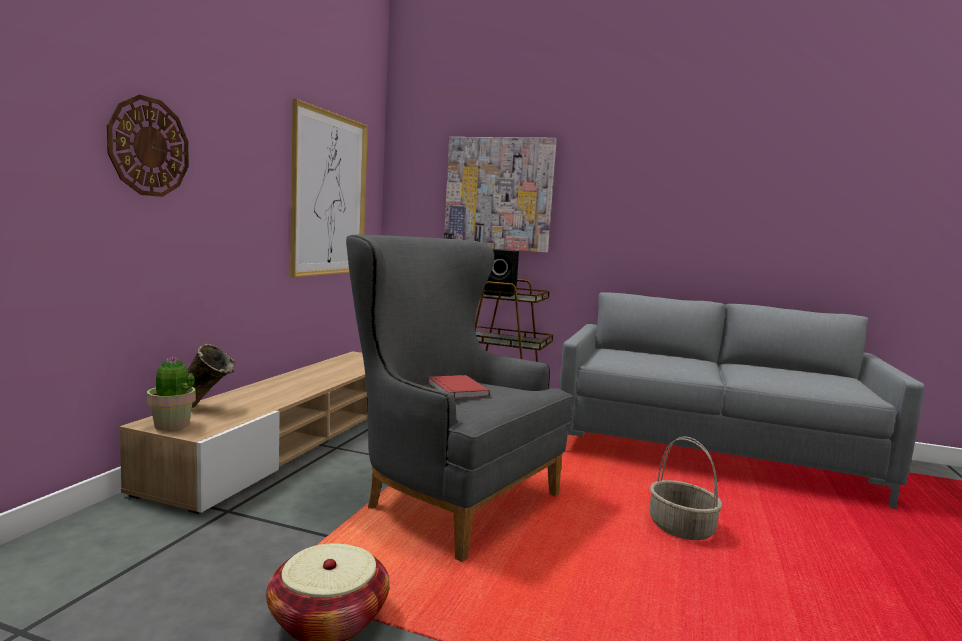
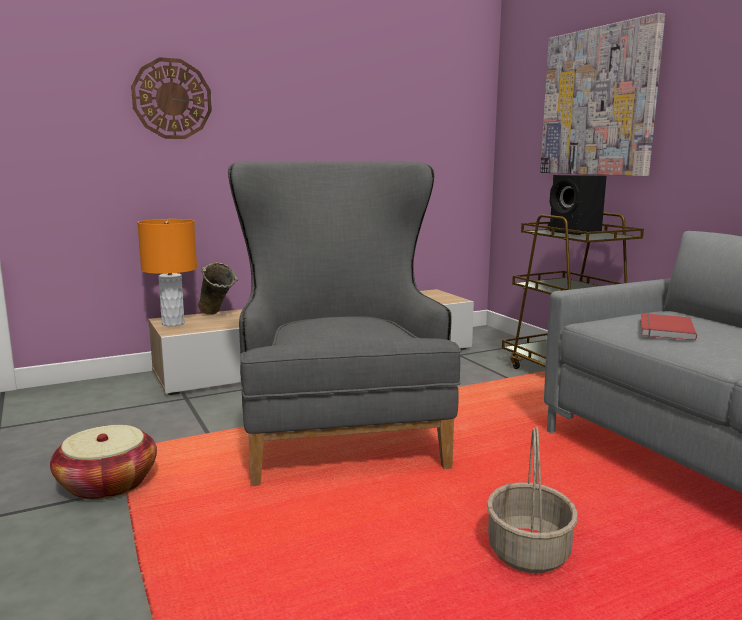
camera: 45 degrees right, 5 degrees up
potted plant [147,356,196,430] -> orange table lamp [137,219,197,326]
picture [290,99,368,277] -> none
red book [428,375,490,399] -> red book moved to [640,313,697,341]

